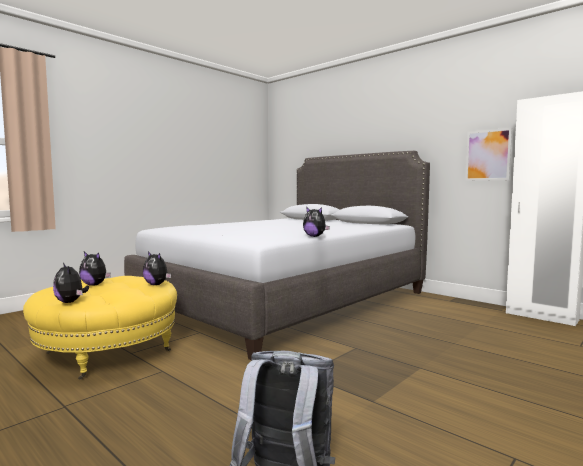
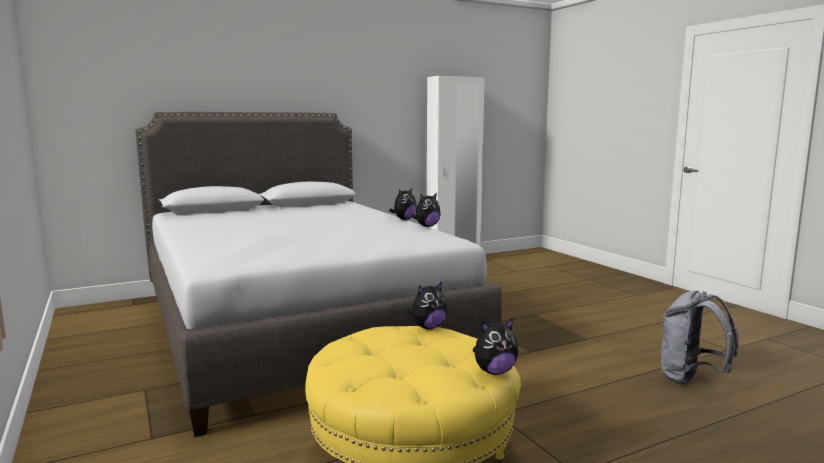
camera: 70 degrees left, 5 degrees up
plush toy [79,252,111,286] -> plush toy moved to [389,188,417,220]
picture [465,128,512,181] -> none

